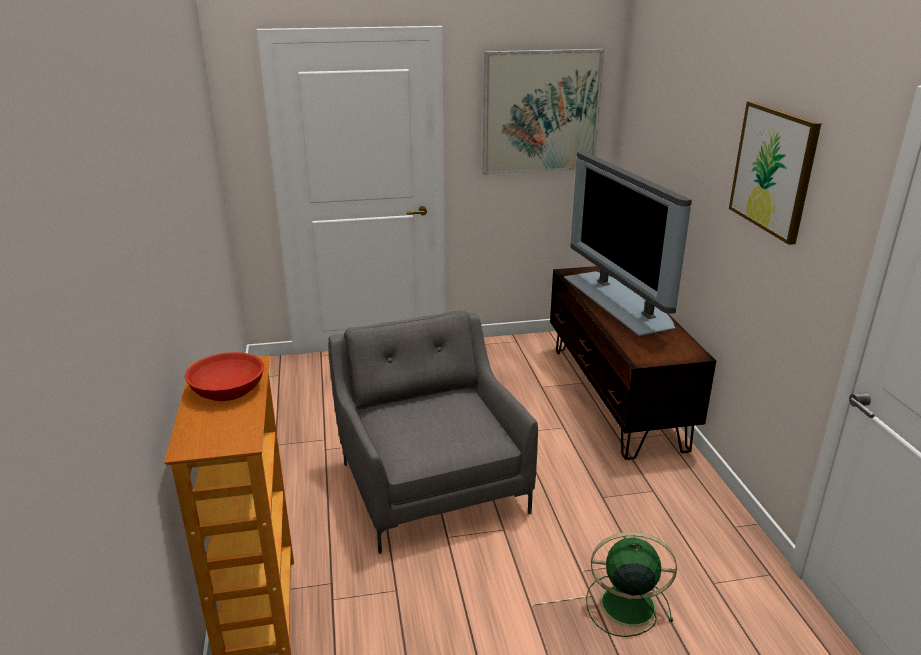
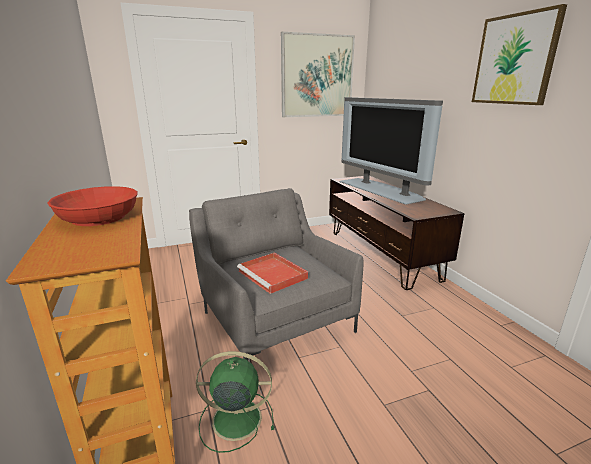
camera: 10 degrees left, 5 degrees down
green fan [586,532,677,637] -> green fan moved to [196,351,274,453]
none -> red tray [237,253,308,294]

